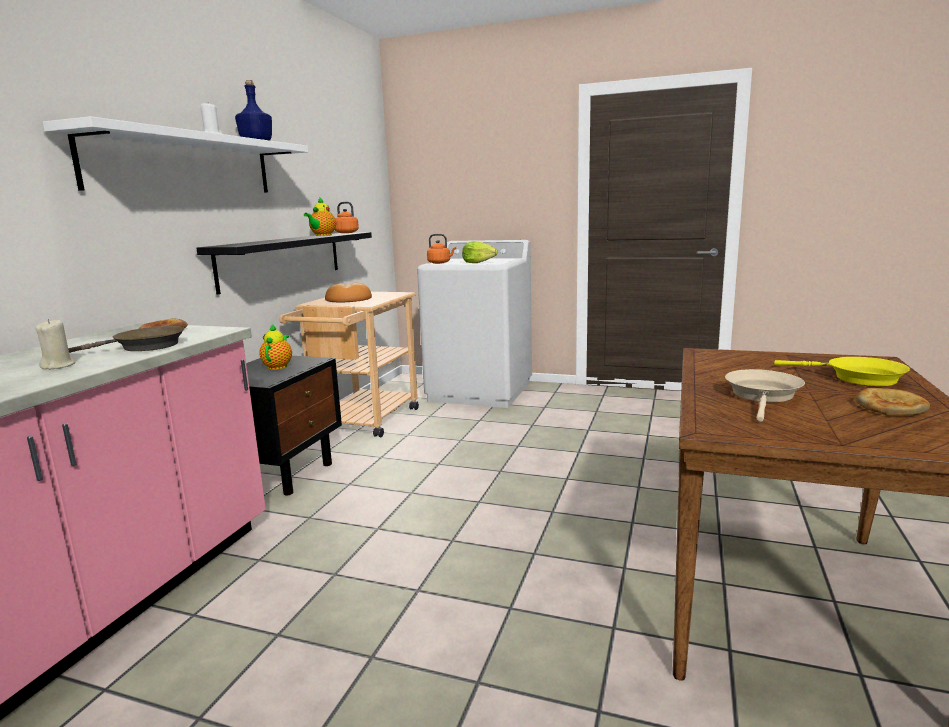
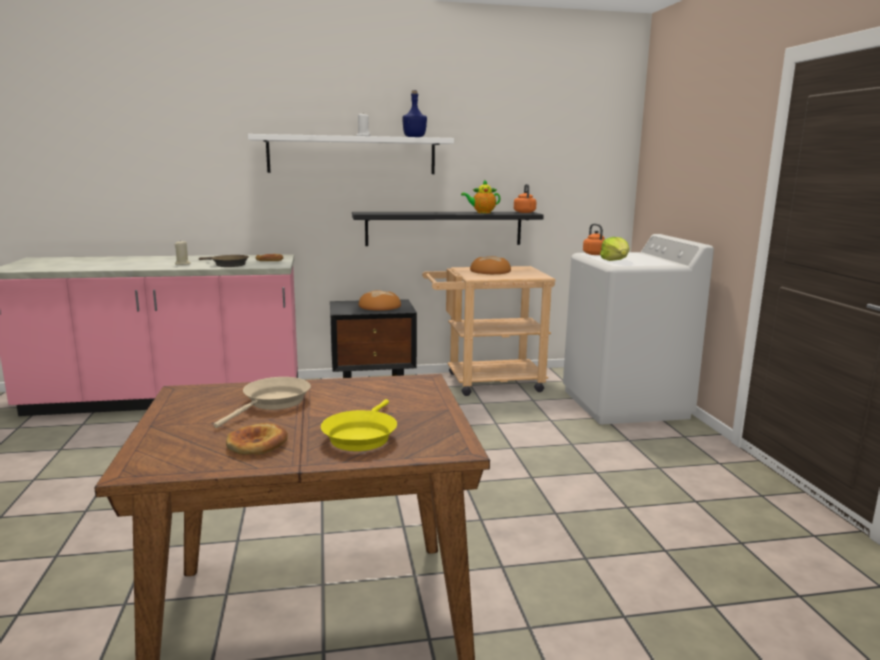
camera: 60 degrees right, 0 degrees up
teapot [259,324,292,370] -> bread [359,290,401,311]
beige frying pan [725,369,805,422] -> beige frying pan turned 60 degrees counterclockwise [213,377,311,428]

